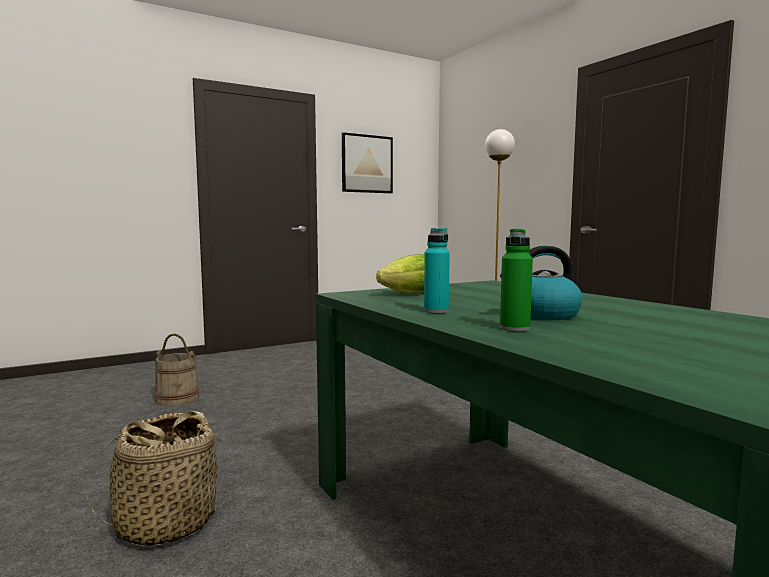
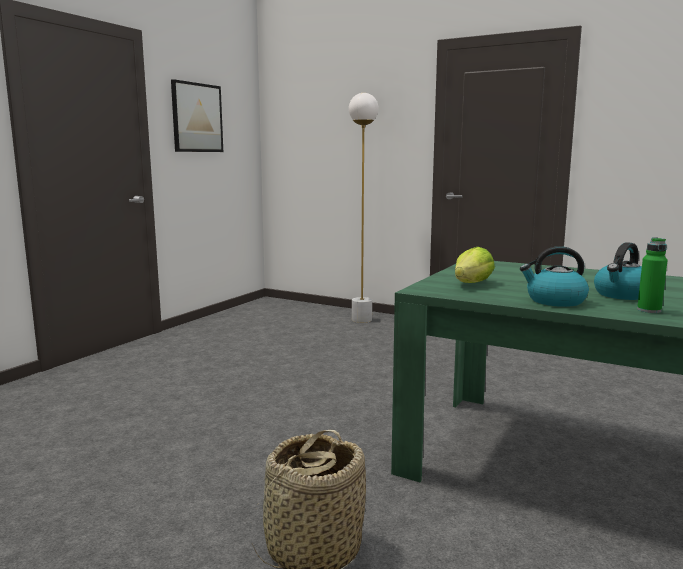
camera: 30 degrees left, 5 degrees up
beige bucket [155,333,199,406] -> none
turquoise bottle [424,228,450,314] -> kettle [520,246,589,307]

